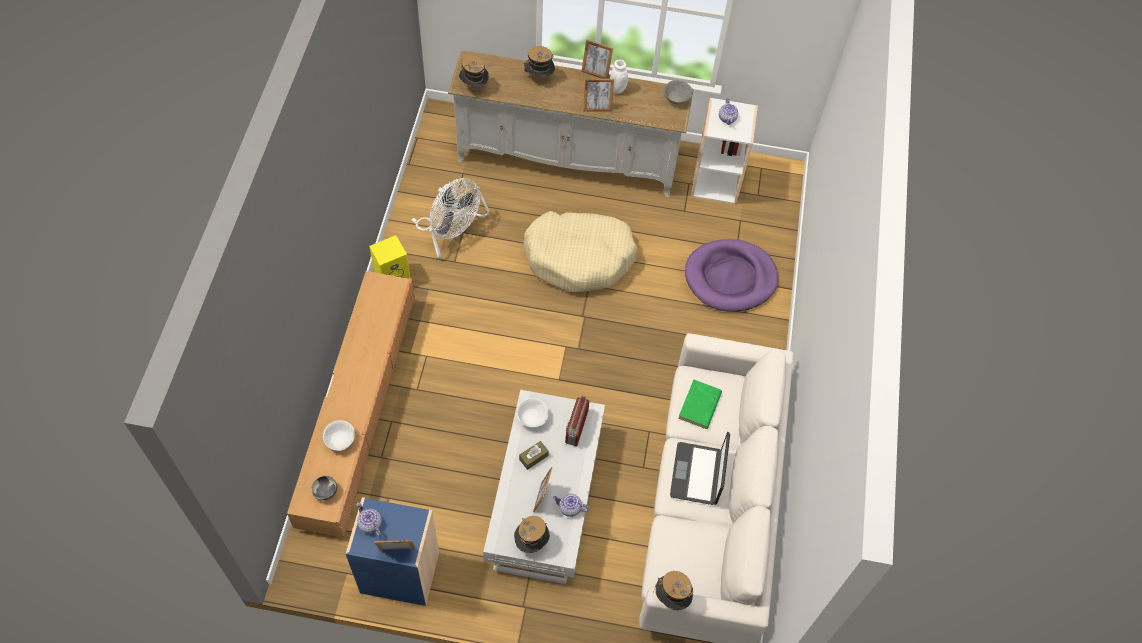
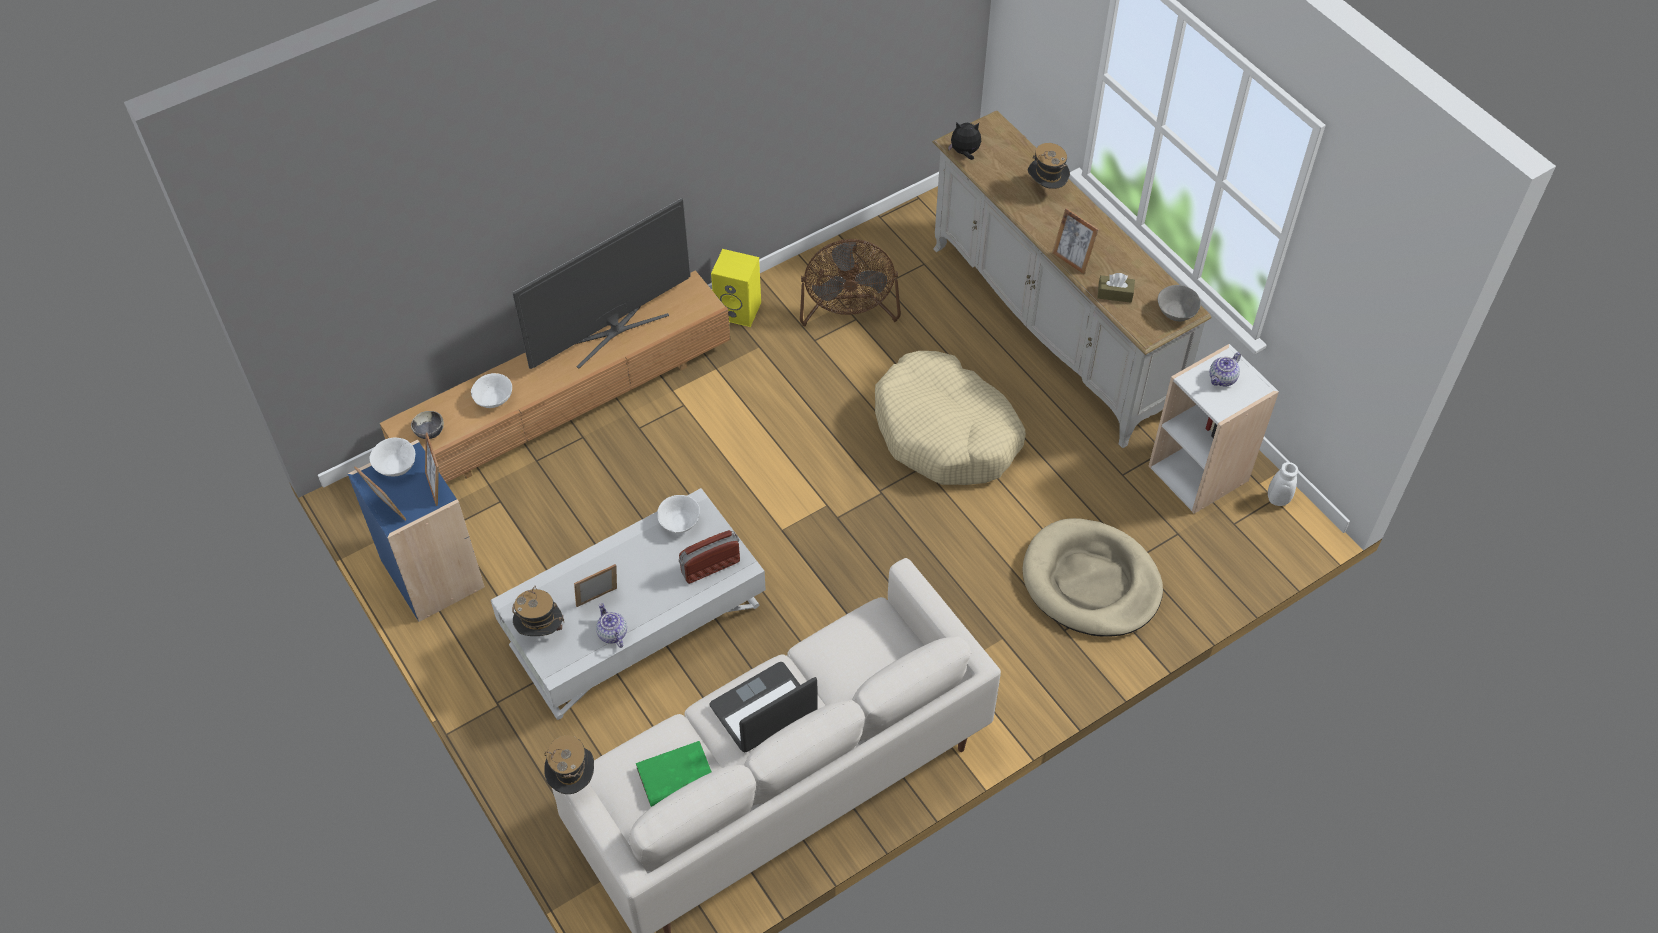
camera: 50 degrees right, 5 degrees down
teapot [357,503,382,536] -> white bowl [370,438,415,476]
white fan [411,178,489,259] -> brown fan [800,239,901,326]
hat [459,55,489,88] -> plush toy [948,122,981,160]
brown tissue box [519,441,549,470] -> brown tissue box moved to [1097,273,1135,303]
picture frame [581,39,613,79] -> picture frame moved to [425,432,439,506]
white vase [610,60,628,94] -> white vase moved to [1268,462,1298,506]
green book [678,379,722,429] -> green book moved to [636,741,712,807]
purple dog bed [685,239,778,312] -> beige dog bed [1023,518,1163,637]
none -> television [512,198,691,369]

